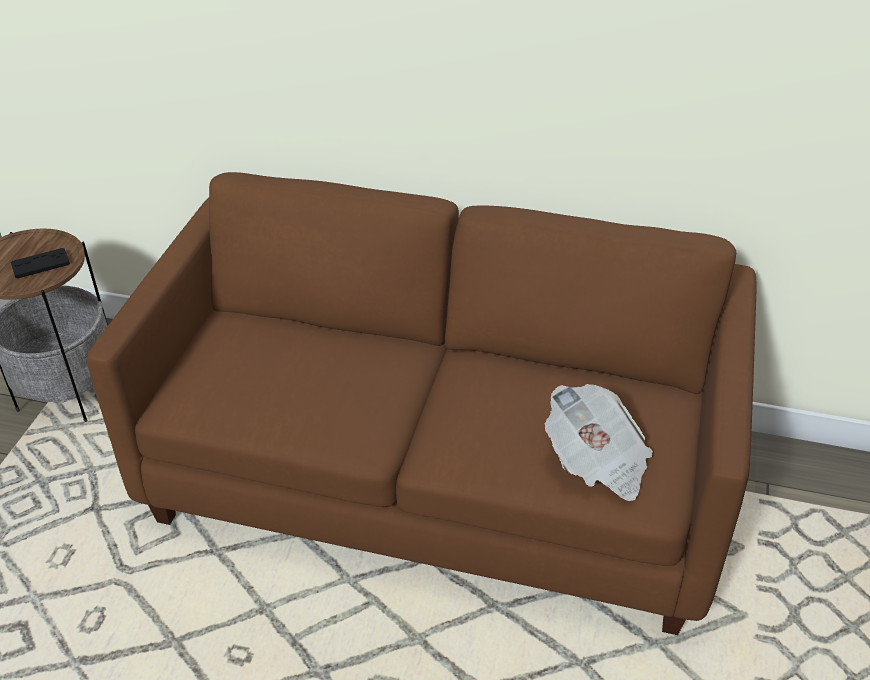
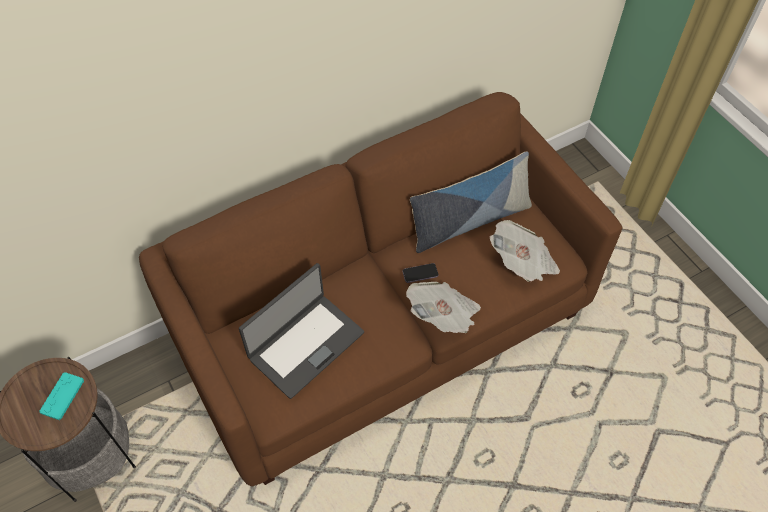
camera: 45 degrees left, 15 degrees up
black game controller [11,248,70,279] -> turquoise game controller [40,372,84,420]
none -> laptop [239,263,364,399]
none -> phone [403,263,439,283]
none -> newspaper [406,282,481,333]
none -> pillow [410,151,532,253]

